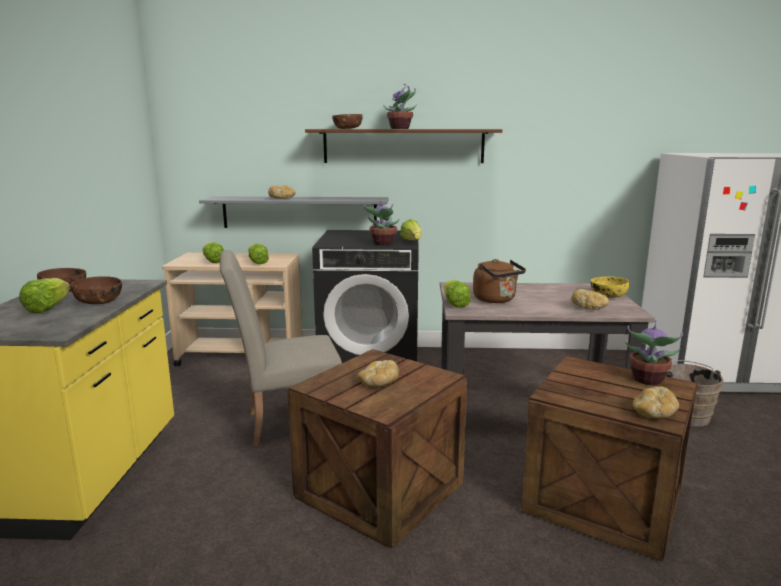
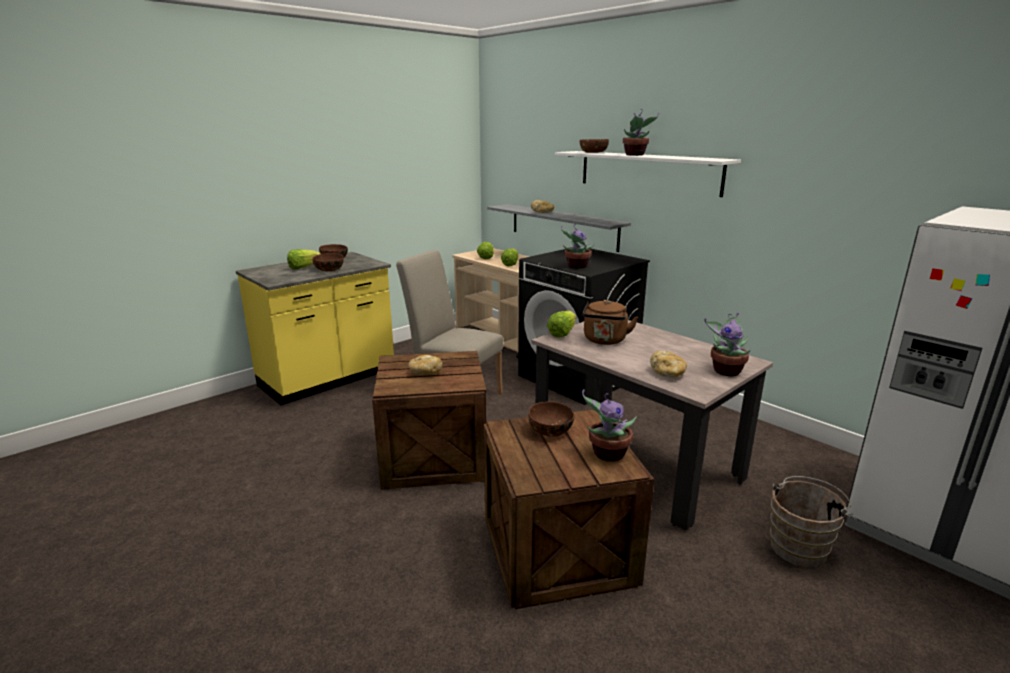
camera: 45 degrees right, 5 degrees up
brown shelf [305,129,502,163] -> white shelf [555,151,741,197]
lettuce [400,219,422,240] -> none
yellow bowl [591,276,629,298] -> potted plant [704,312,751,376]
bread [633,386,679,418] -> none
none -> brown bowl [528,401,574,437]

